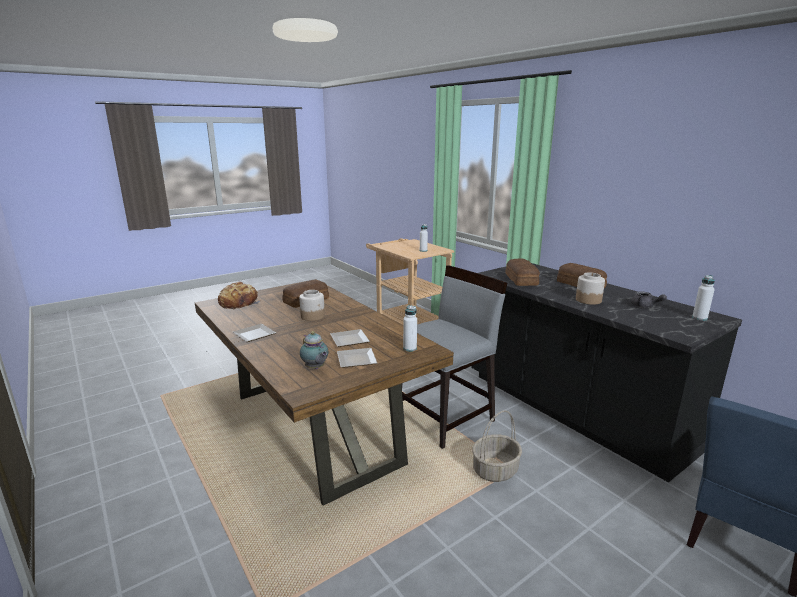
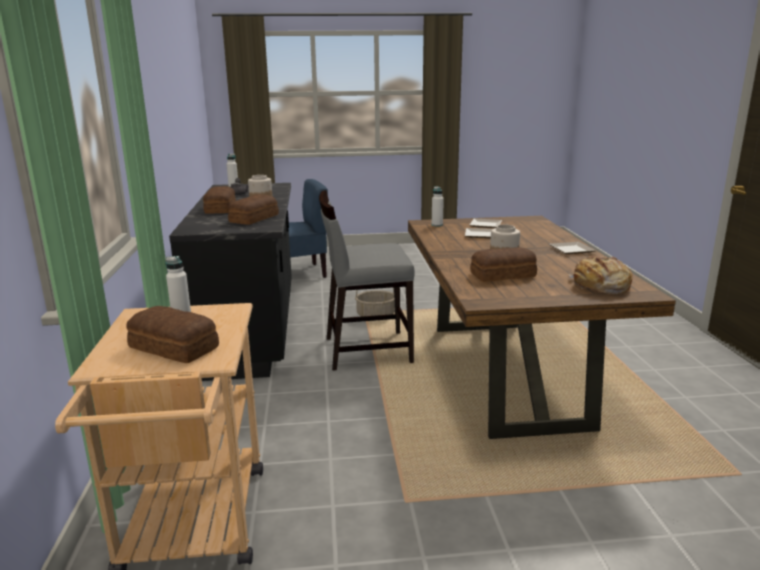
camera: 150 degrees left, 0 degrees up
teapot [300,331,328,369] -> none
none -> bread [126,306,219,363]

